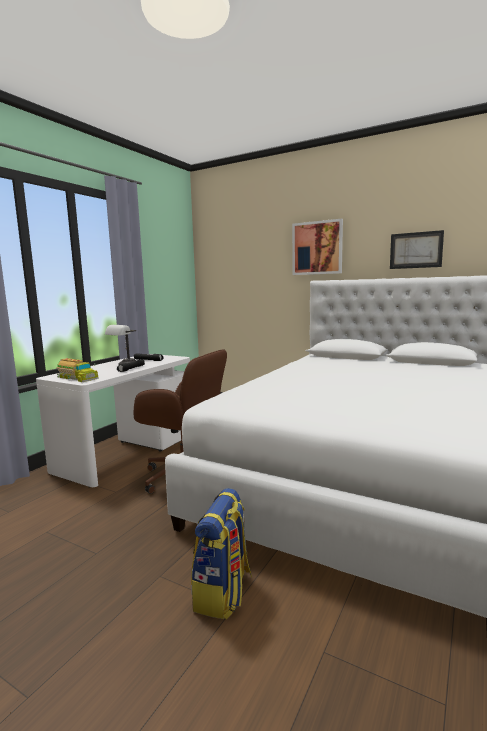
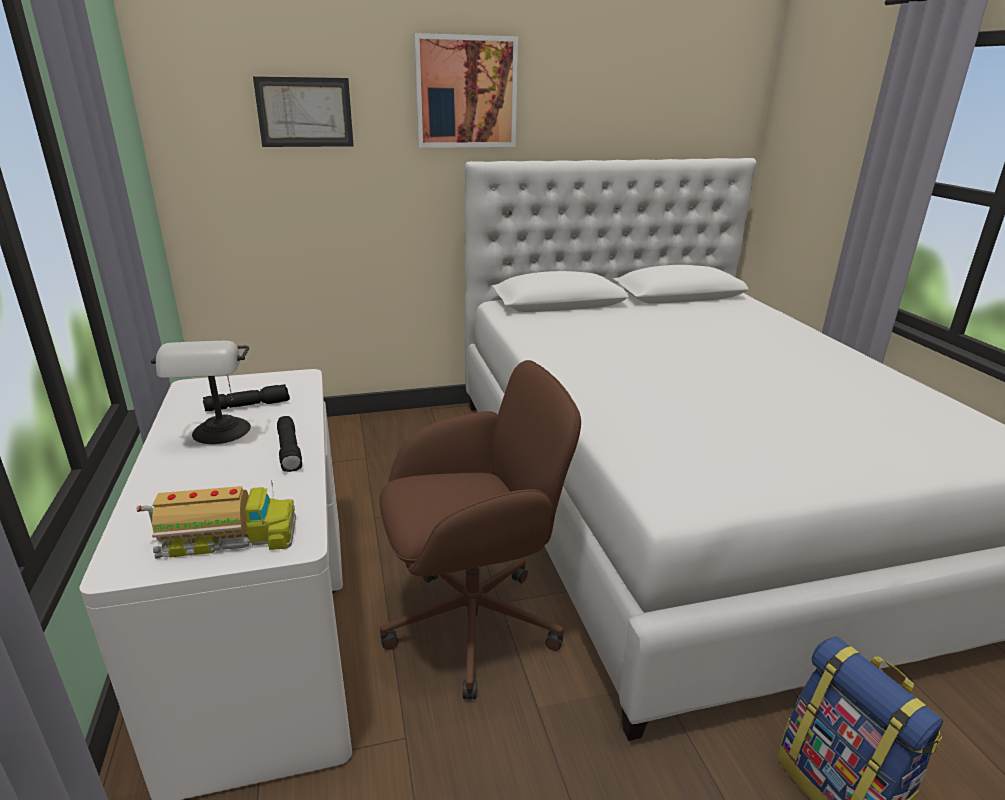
camera: 45 degrees left, 15 degrees up
picture [390,230,444,269] -> picture moved to [253,76,354,147]

